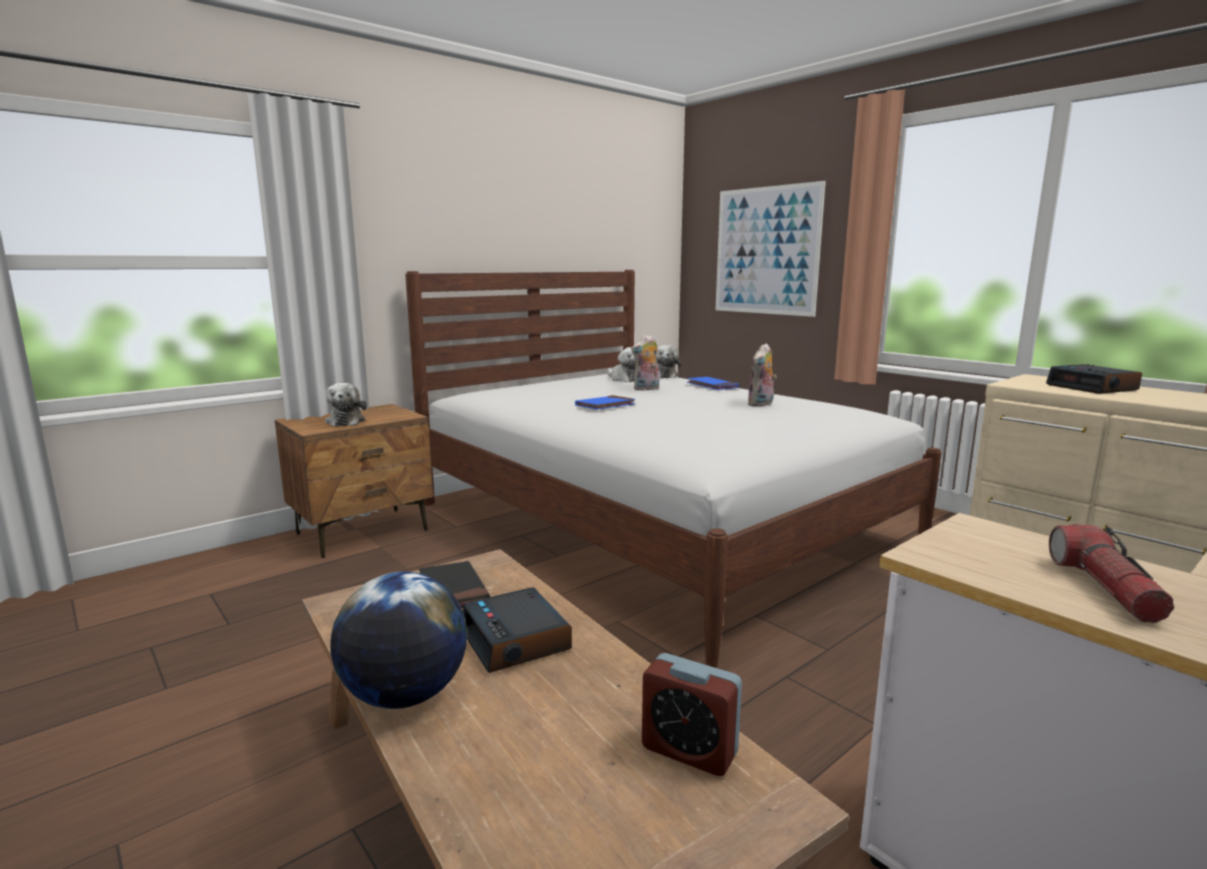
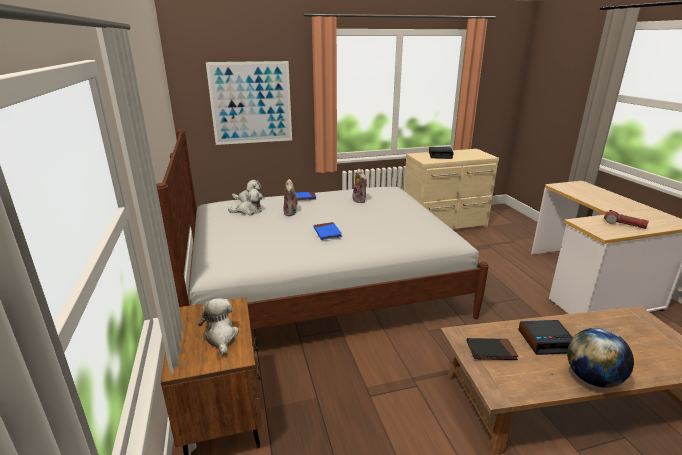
camera: 65 degrees left, 10 degrees up
plush toy [325,383,367,427] -> plush toy turned 120 degrees counterclockwise [198,298,239,356]
alarm clock [642,653,742,776] -> none

